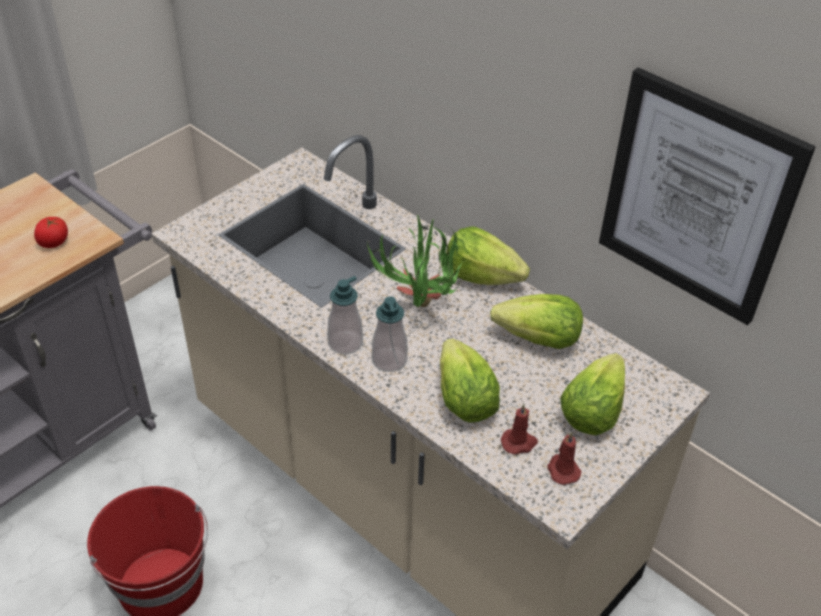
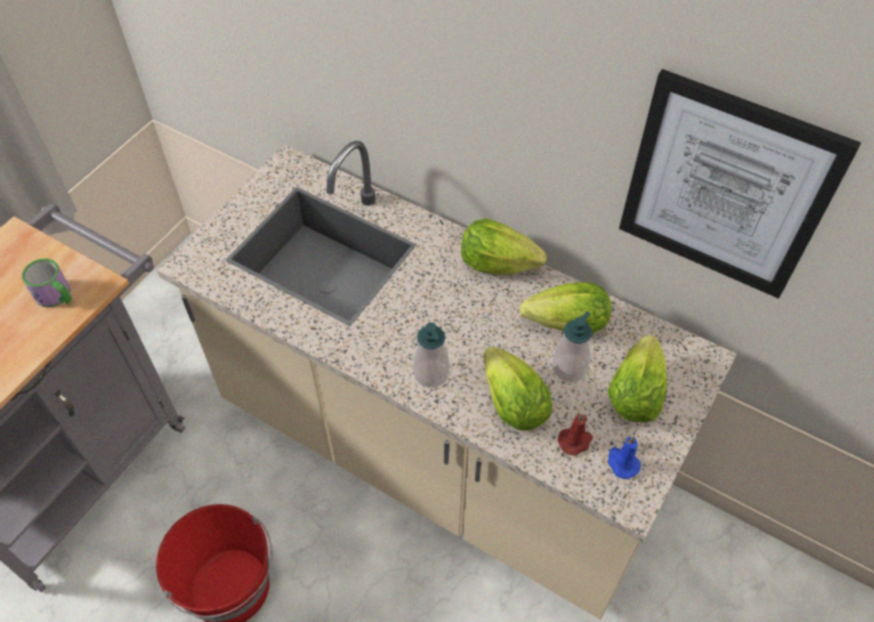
camera: 10 degrees left, 10 degrees up
tomato [34,217,68,248] -> mug [22,258,72,308]
soap dispenser [327,276,363,355] -> soap dispenser moved to [552,311,592,382]
potted plant [367,215,467,307] -> none
red candle [547,432,582,485] -> blue candle [608,436,641,479]

